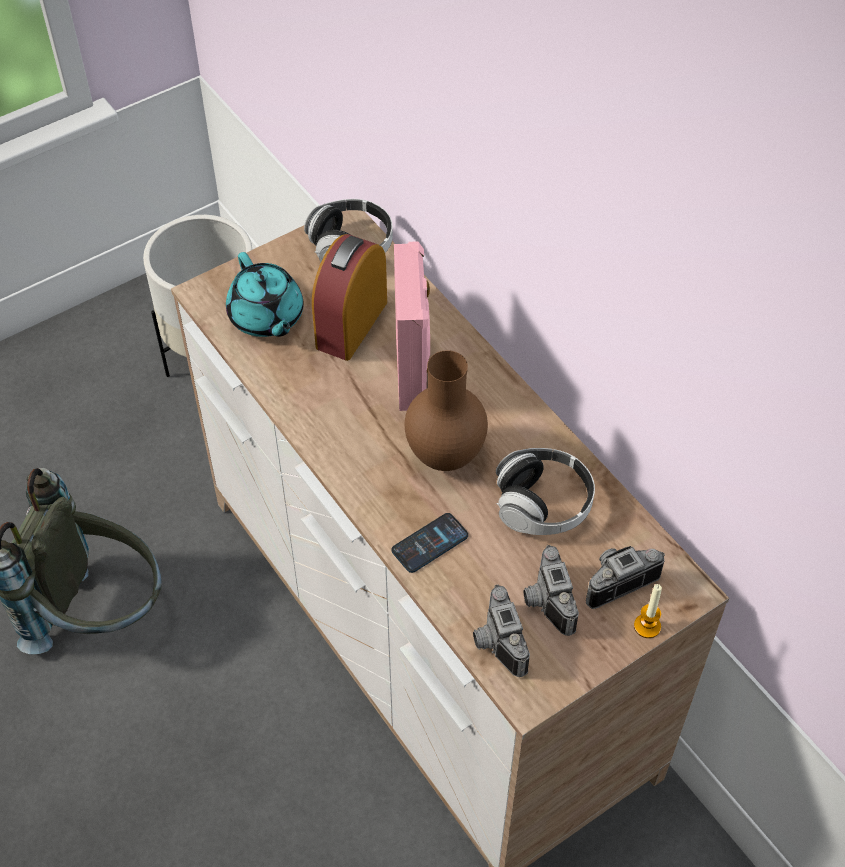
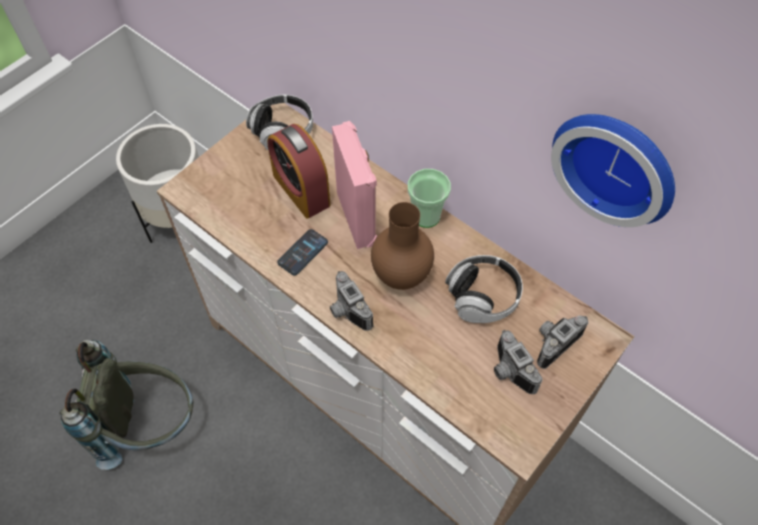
camera: 15 degrees left, 5 degrees up
turquoise teapot [226,252,304,337] -> none
alarm clock [312,234,387,361] -> alarm clock turned 45 degrees counterclockwise [267,124,331,219]
phone [392,513,468,573] -> phone moved to [277,229,328,275]
camera [473,585,530,677] -> camera moved to [330,271,373,331]
candle [634,584,662,638] -> none
none -> cup [408,169,451,228]
none -> wall clock [551,114,675,227]

